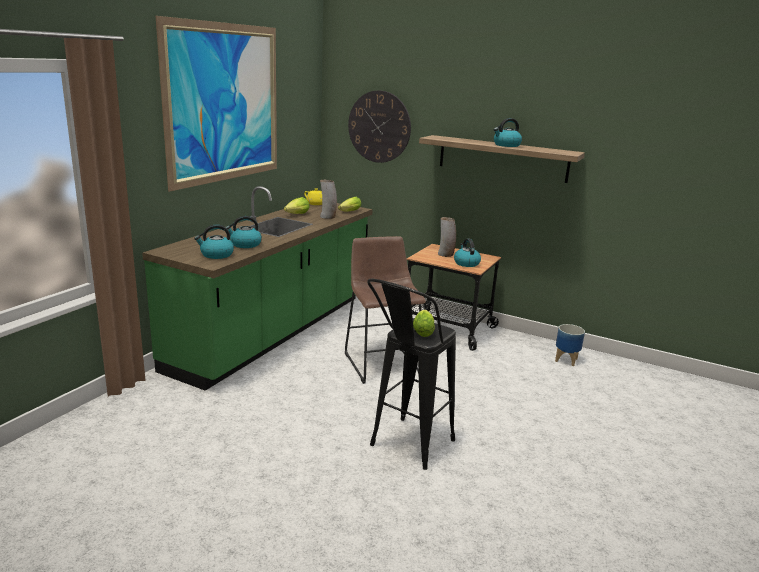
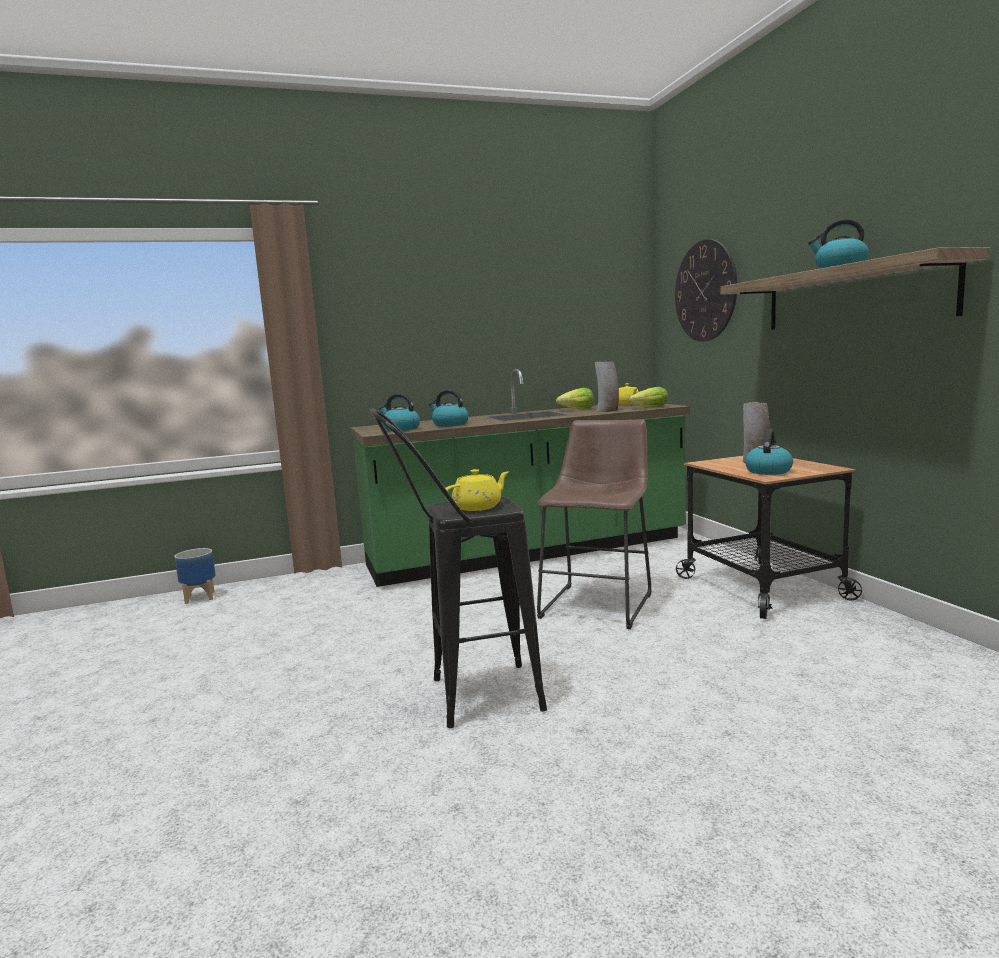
camera: 45 degrees right, 10 degrees down
picture [156,16,277,192] -> none
lettuce [413,310,435,337] -> yellow teapot [445,469,509,511]
planter [555,324,585,366] -> planter moved to [174,548,216,604]

